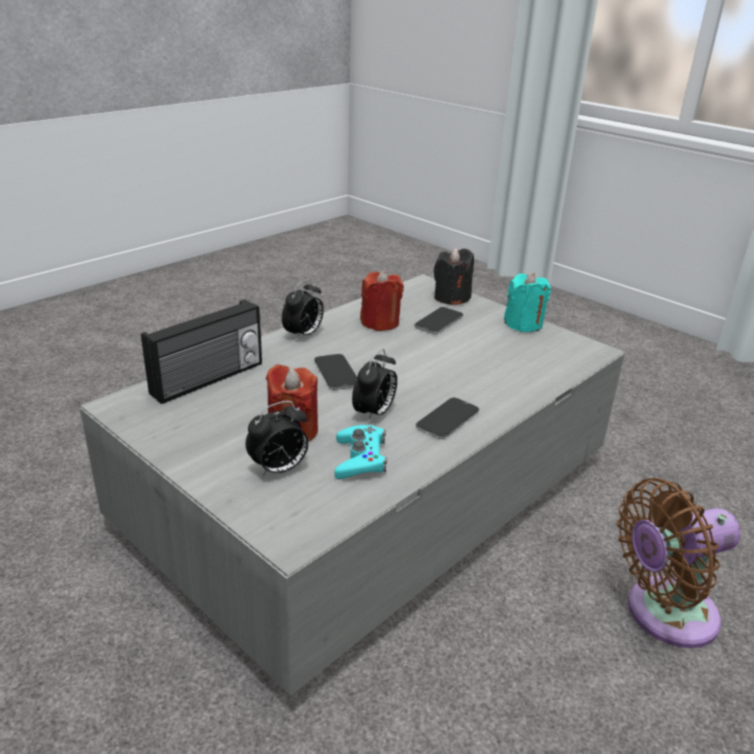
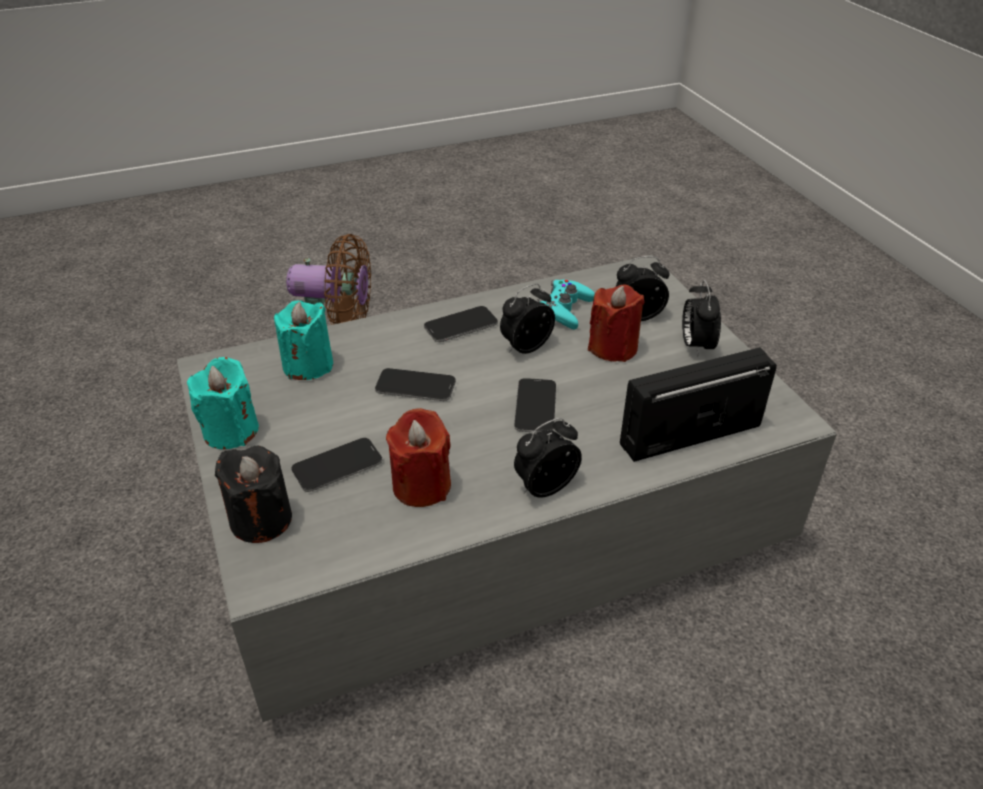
camera: 155 degrees left, 10 degrees up
none -> turquoise candle [274,301,333,380]
none -> phone [375,368,456,401]
none -> alarm clock [682,280,721,357]

